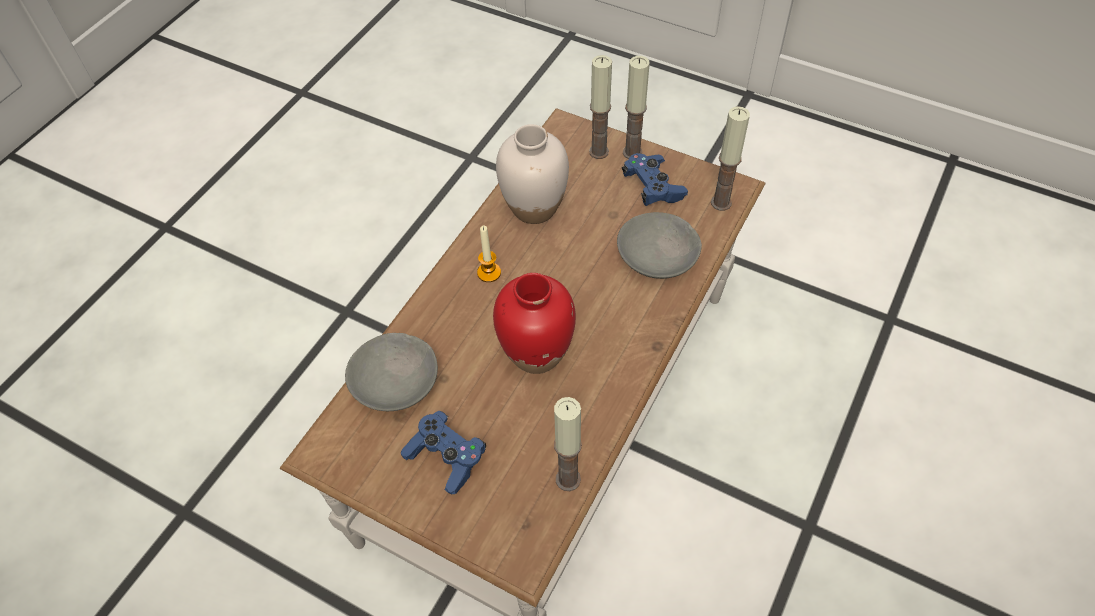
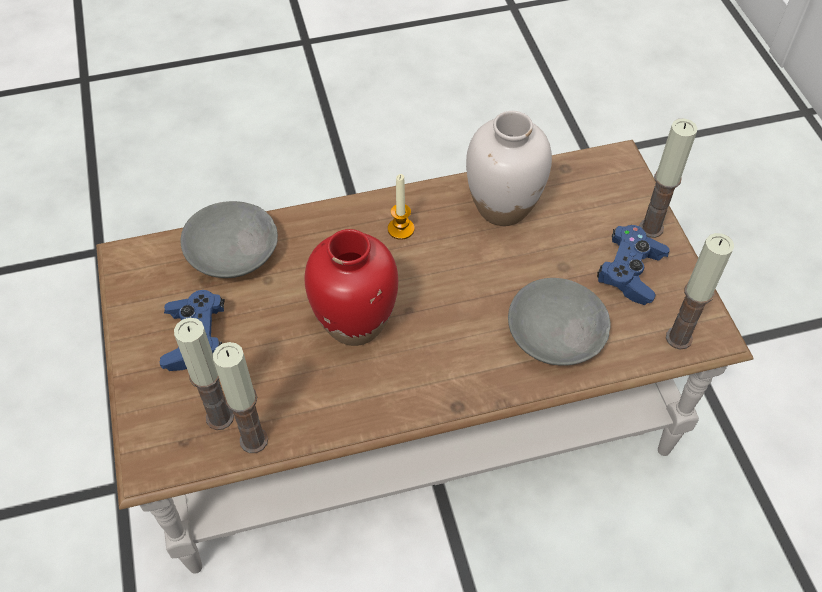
camera: 45 degrees right, 0 degrees up
candle [589,55,612,159] -> candle moved to [174,318,234,430]

